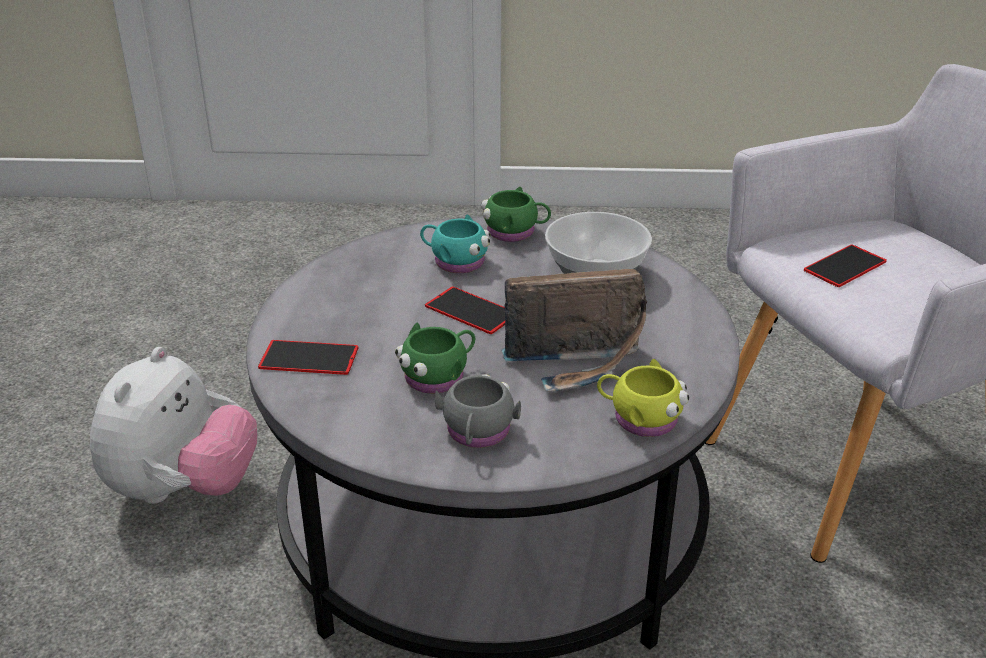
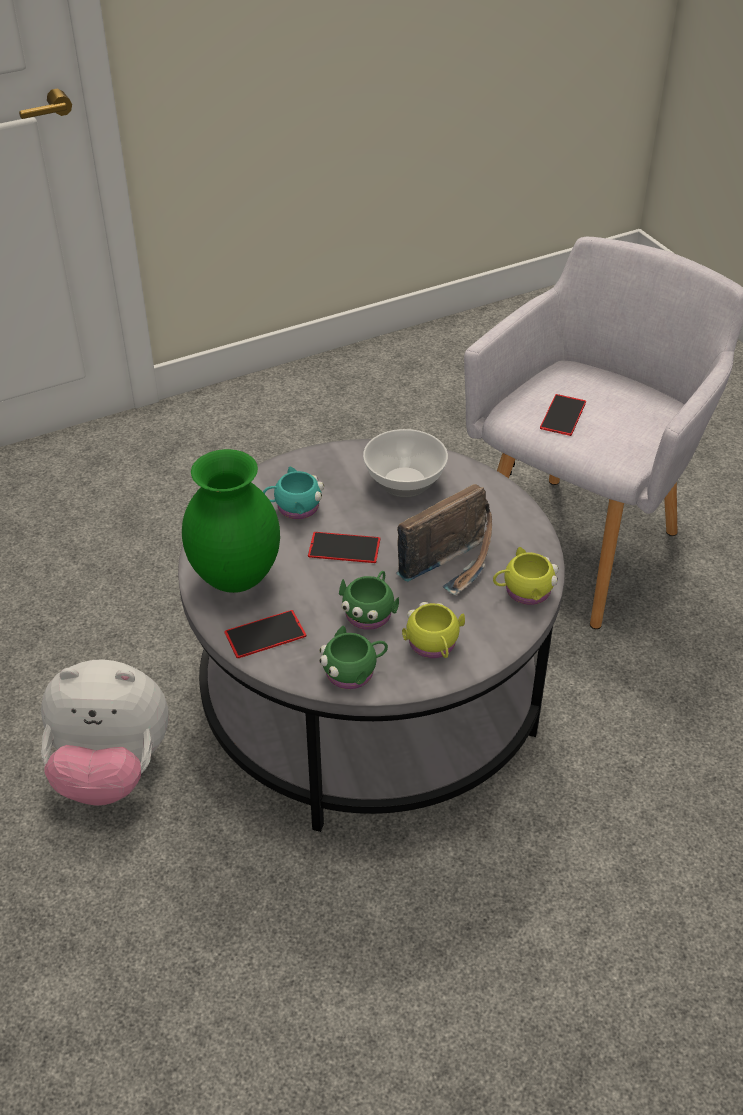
camera: 30 degrees left, 10 degrees up
plush toy [90,347,257,504] -> plush toy turned 105 degrees clockwise [41,659,169,806]
grey mug [435,374,521,448] -> yellow mug [402,602,465,658]
green mug [481,187,551,242] -> green mug moved to [319,626,388,689]
none -> green vase [182,449,280,593]

